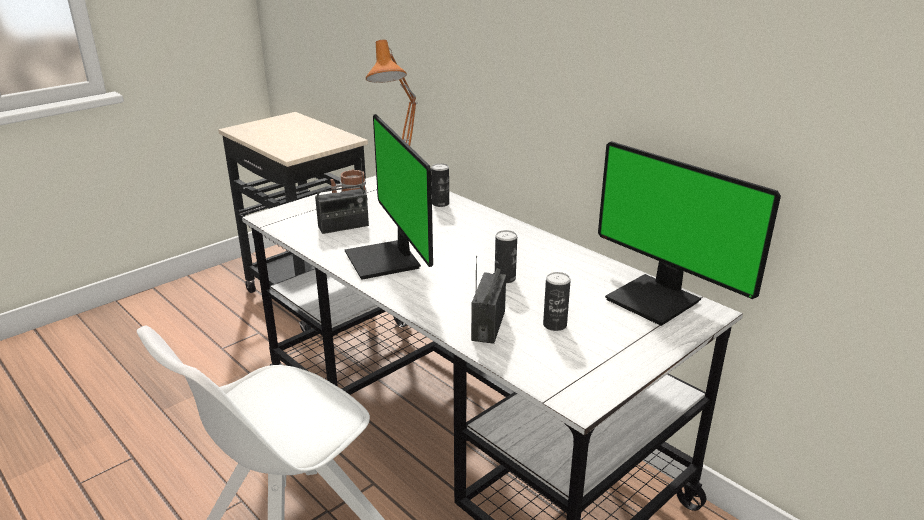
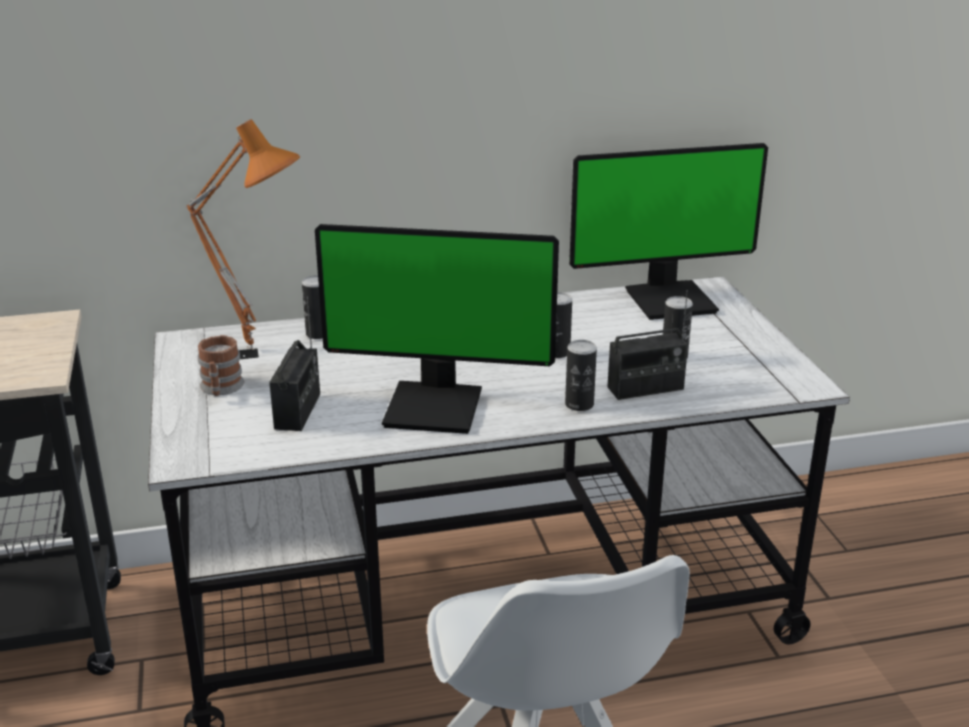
camera: 60 degrees left, 0 degrees up
radio [471,256,506,344] -> radio turned 60 degrees counterclockwise [608,290,688,400]
none -> can [565,340,597,411]

